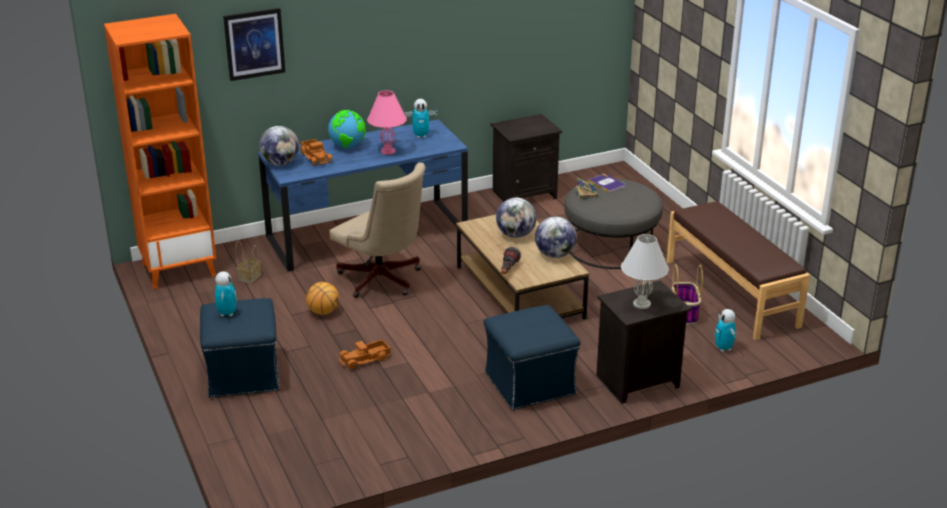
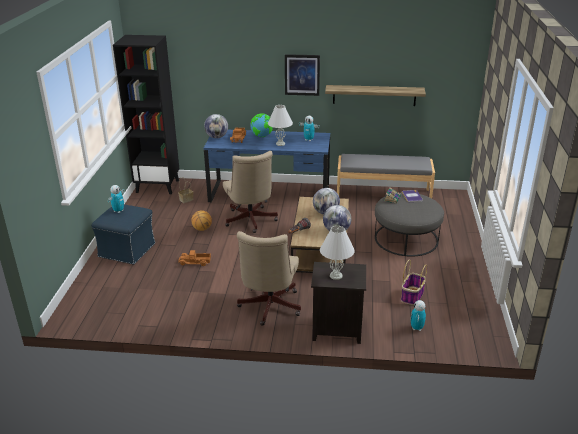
camera: 30 degrees right, 0 degrees up
orange bookcase [104,14,217,289] -> black bookcase [113,35,179,194]
picture [223,8,285,81] -> picture moved to [285,54,320,96]
pink table lamp [367,90,407,155] -> white table lamp [268,105,293,146]
blue ottoman [484,305,580,410] -> beige office chair [237,231,301,326]
black nightstand [491,114,562,202] -> grey bench [337,154,435,198]
brown bench [667,201,810,340] -> none
none -> shelf [325,85,426,106]

